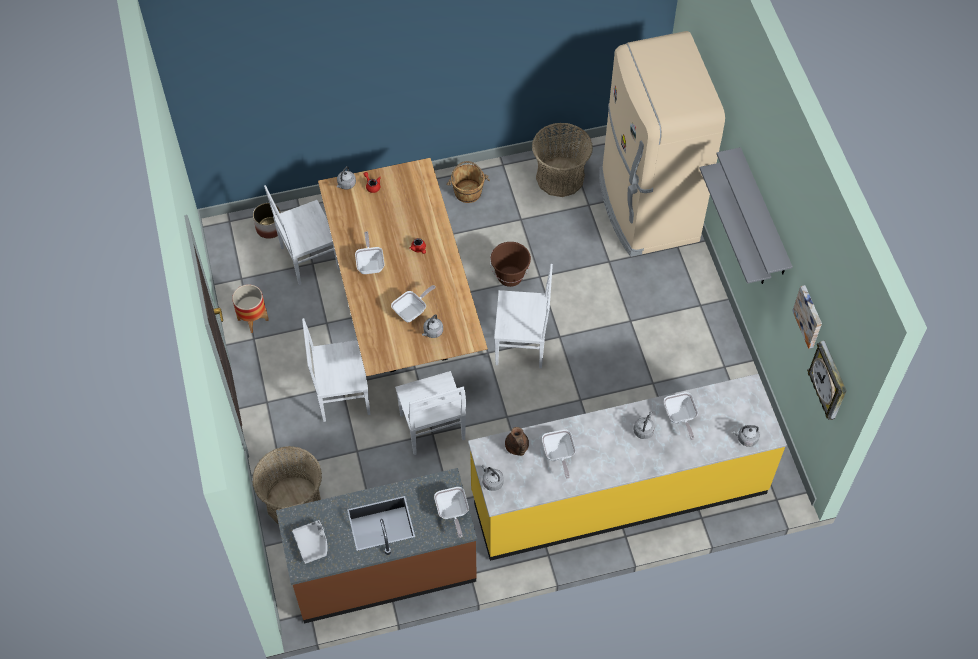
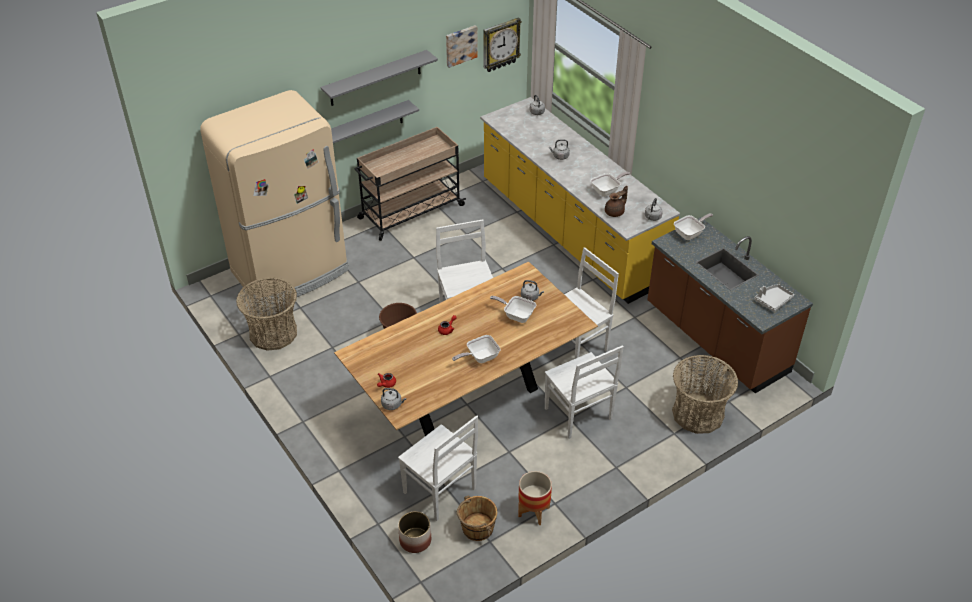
camera: 110 degrees left, 15 degrees down
brown bucket [446,161,490,203] -> brown bucket moved to [457,495,497,541]
frying pan [664,392,698,440] -> none
none -> beige cart [354,127,466,241]

